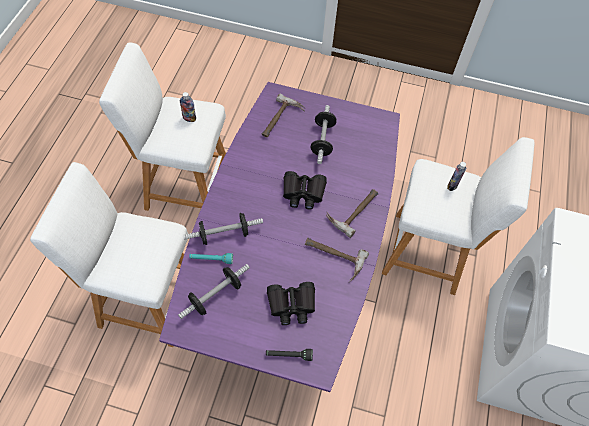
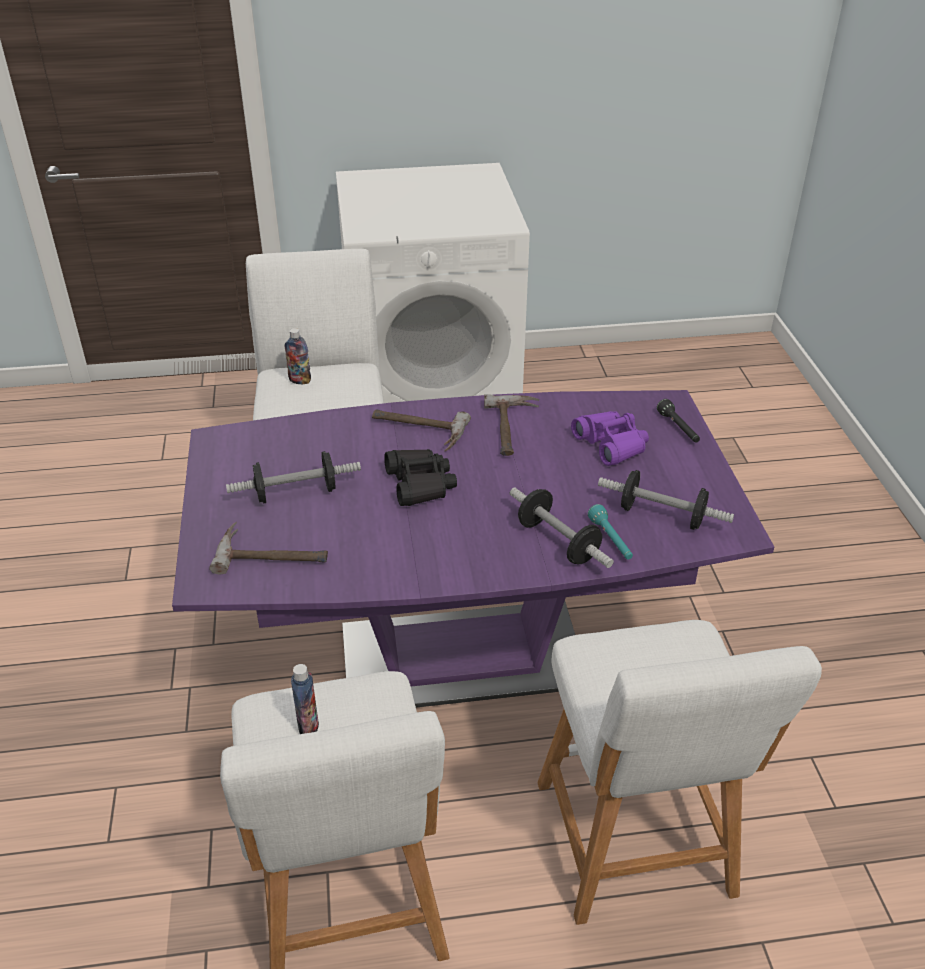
camera: 110 degrees left, 20 degrees down
black binoculars [267,282,315,325] -> purple binoculars [571,411,649,466]

